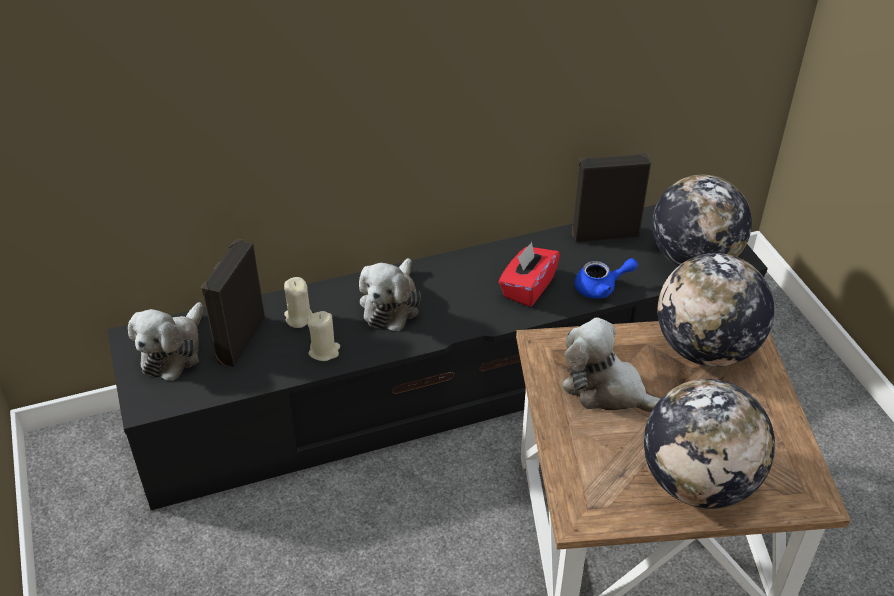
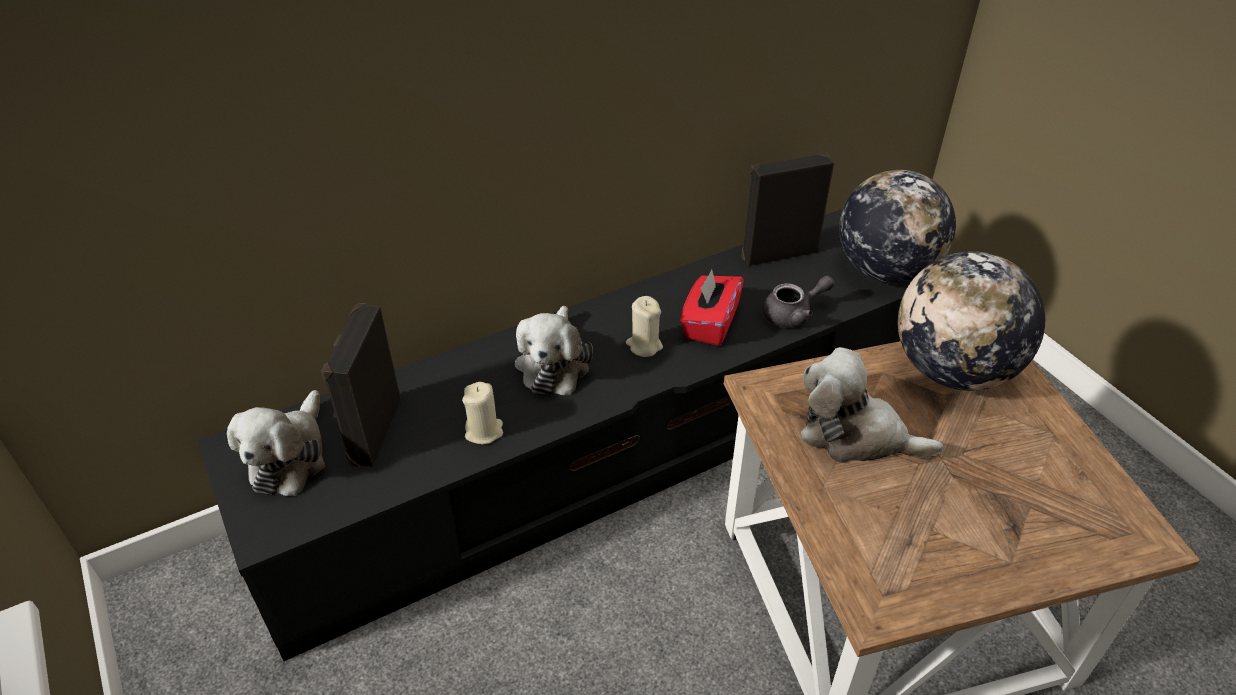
camera: 10 degrees left, 0 degrees up
beige candle [284,277,313,328] -> beige candle moved to [626,296,663,357]
blue teapot [575,258,638,299] -> grey teapot [762,275,834,327]
globe [643,379,775,509] -> none

